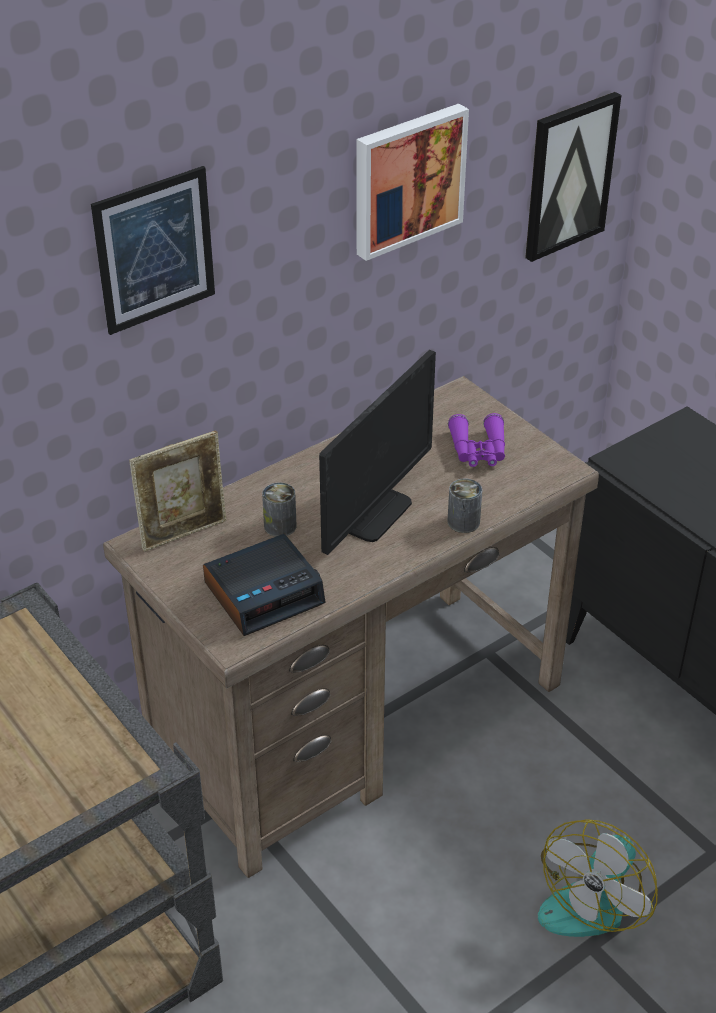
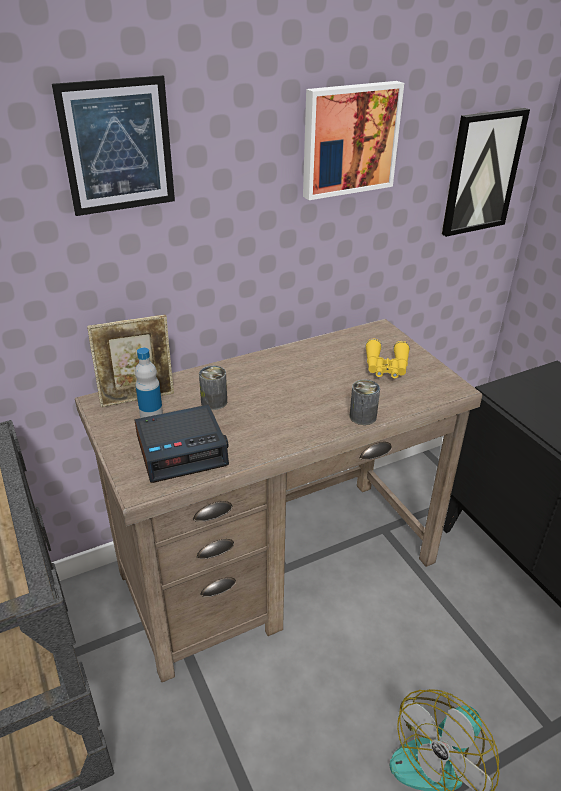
camera: 10 degrees right, 5 degrees down
monitor [319,350,436,555] -> none
purple binoculars [448,413,505,467] -> yellow binoculars [365,339,410,378]
none -> bottle [135,348,163,418]

